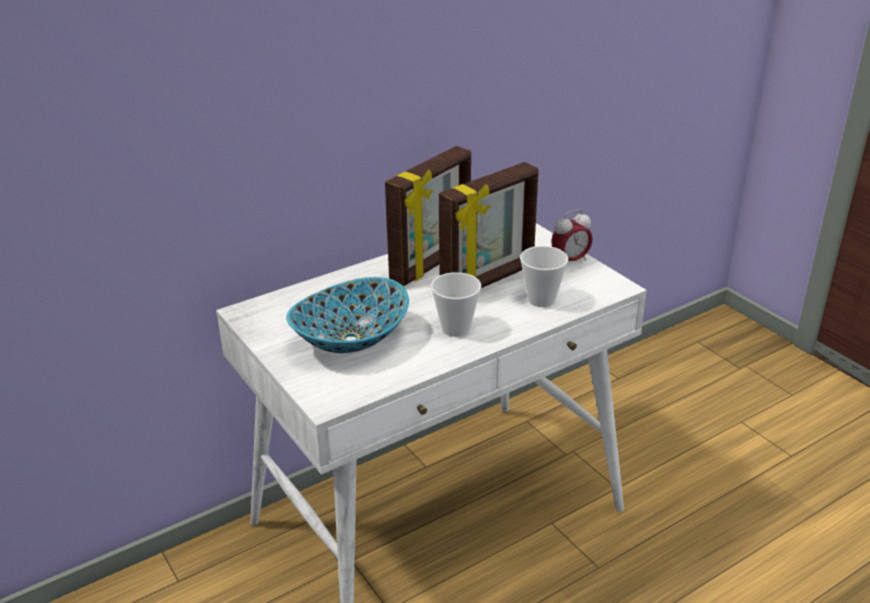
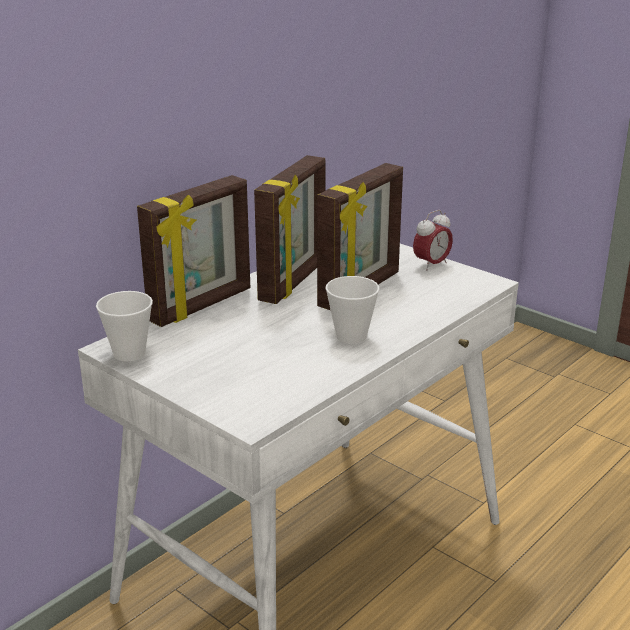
camera: 15 degrees left, 5 degrees down
bowl [286,277,409,353] -> none
cup [520,246,568,307] -> cup moved to [96,291,153,361]
none -> picture frame [137,175,250,327]

